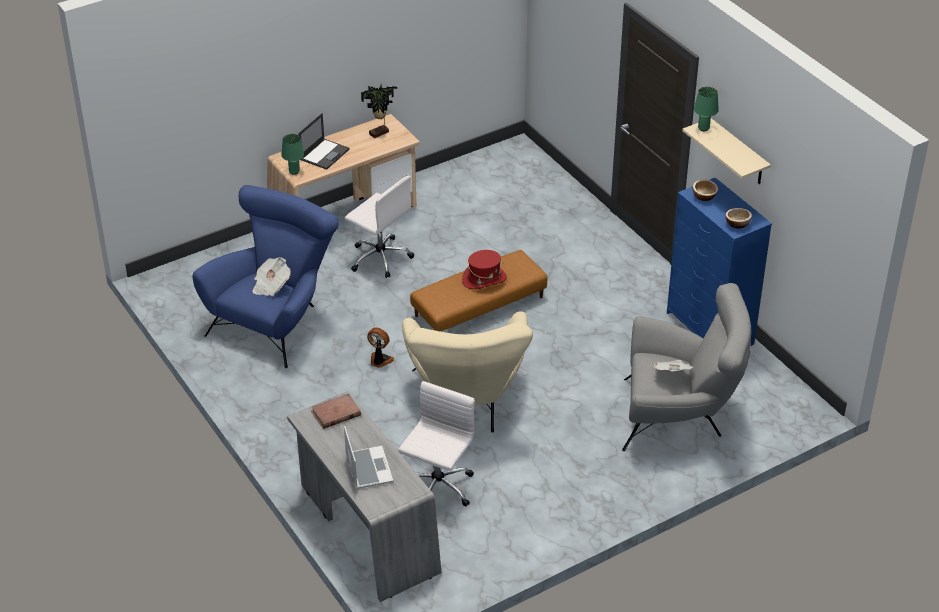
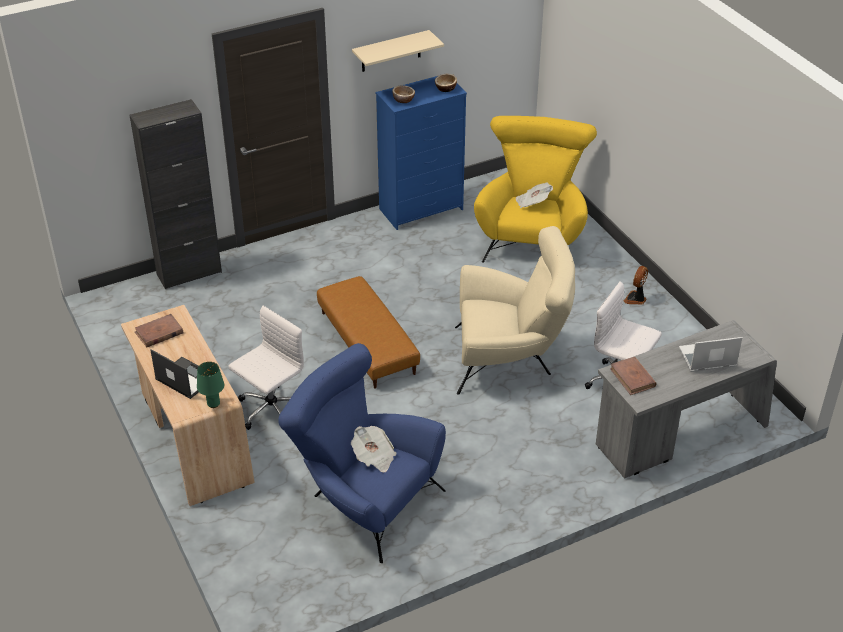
camera: 85 degrees left, 0 degrees up
potted plant [361,84,397,138] -> brown book [135,314,183,347]
fan [367,327,394,368] -> fan moved to [624,266,648,304]
red hat [462,250,507,289] -> none
grey armchair [622,283,752,451] -> yellow armchair [474,116,597,263]
green table lamp [694,87,719,131] -> none
none -> black cabinet [130,99,222,289]

